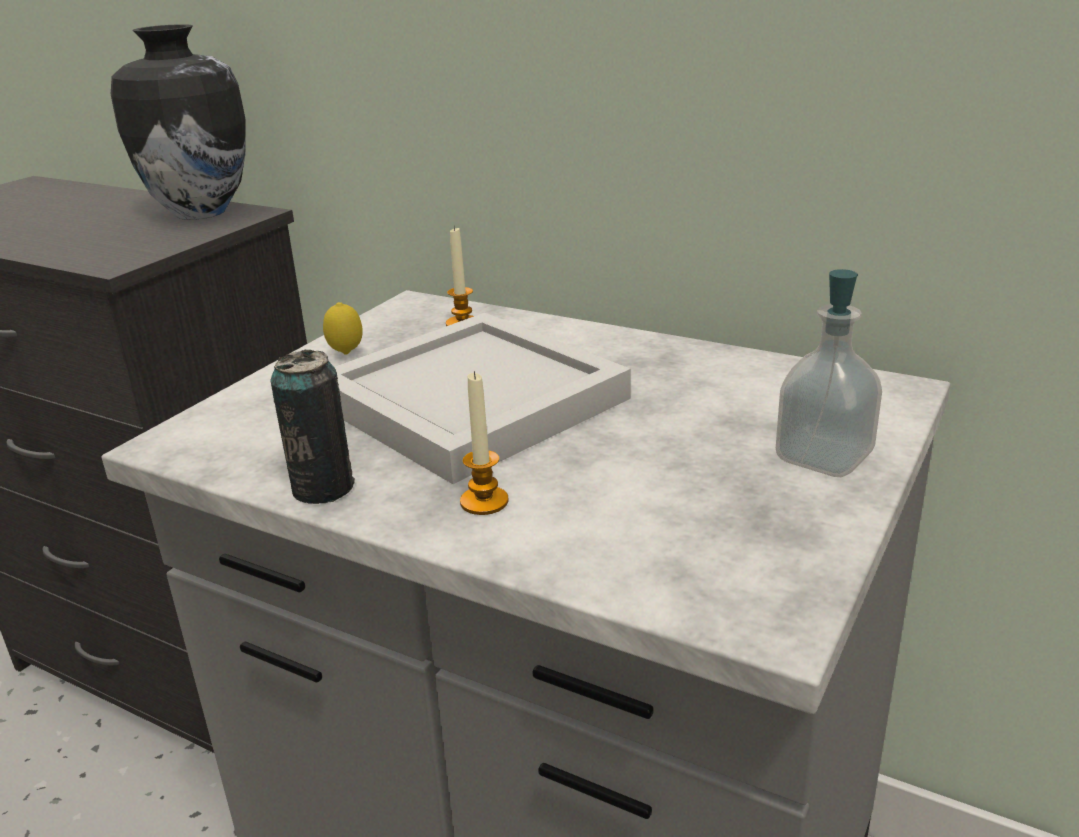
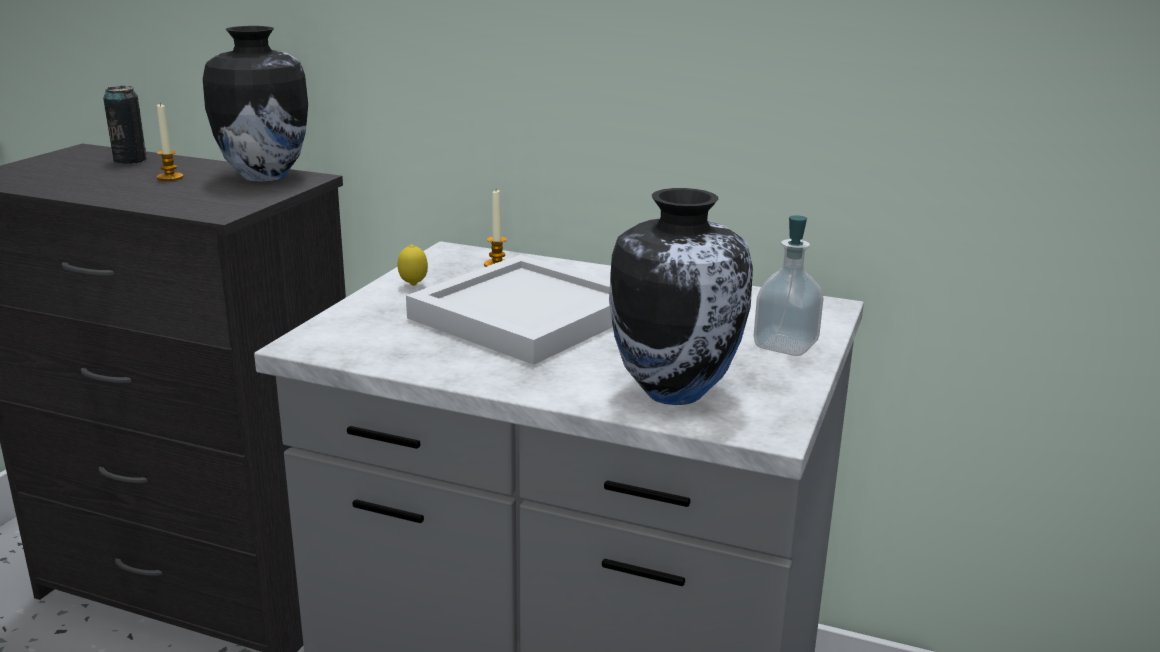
camera: 10 degrees left, 5 degrees down
can [270,350,355,504] -> can moved to [103,86,147,164]
candle [460,371,508,515] -> candle moved to [157,103,184,181]
none -> vase [609,188,753,405]

